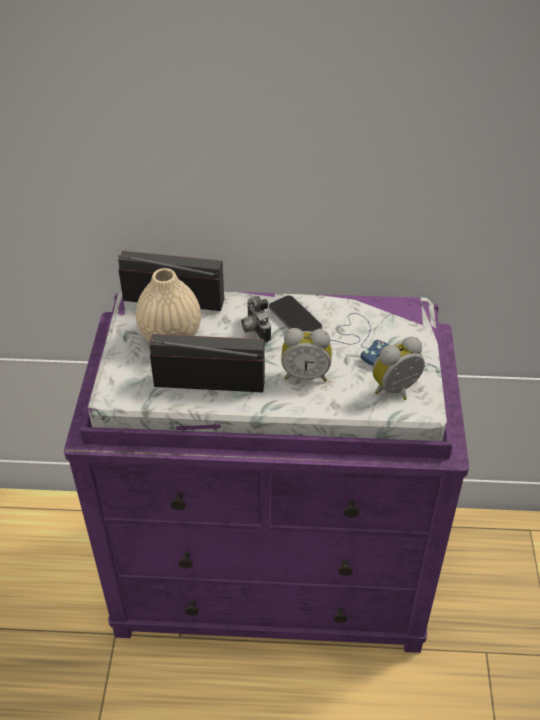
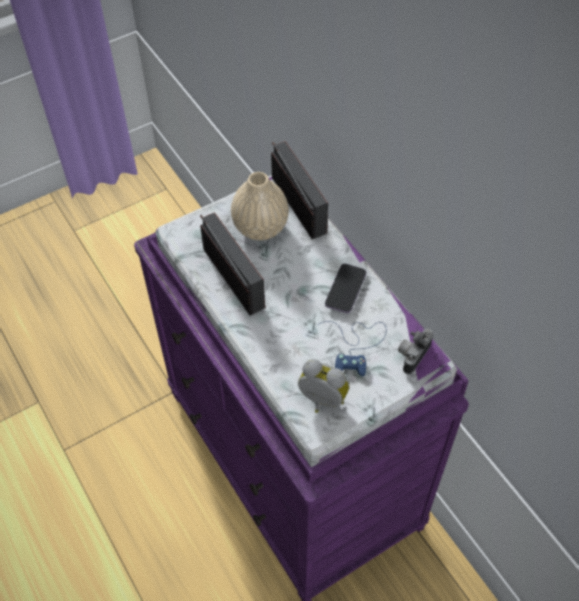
camera: 55 degrees right, 10 degrees up
camera [241,296,271,343] -> camera moved to [398,328,433,374]
alarm clock [281,328,332,382] -> none

